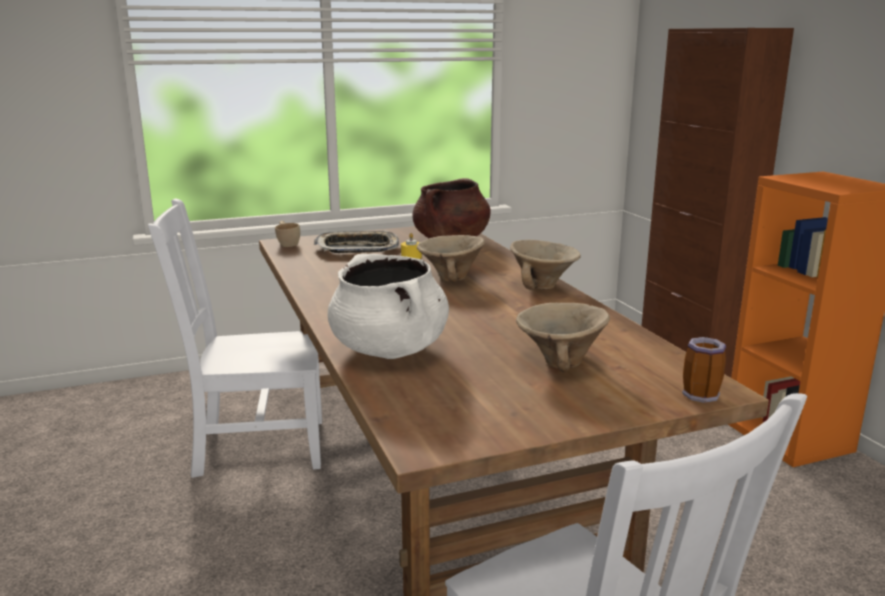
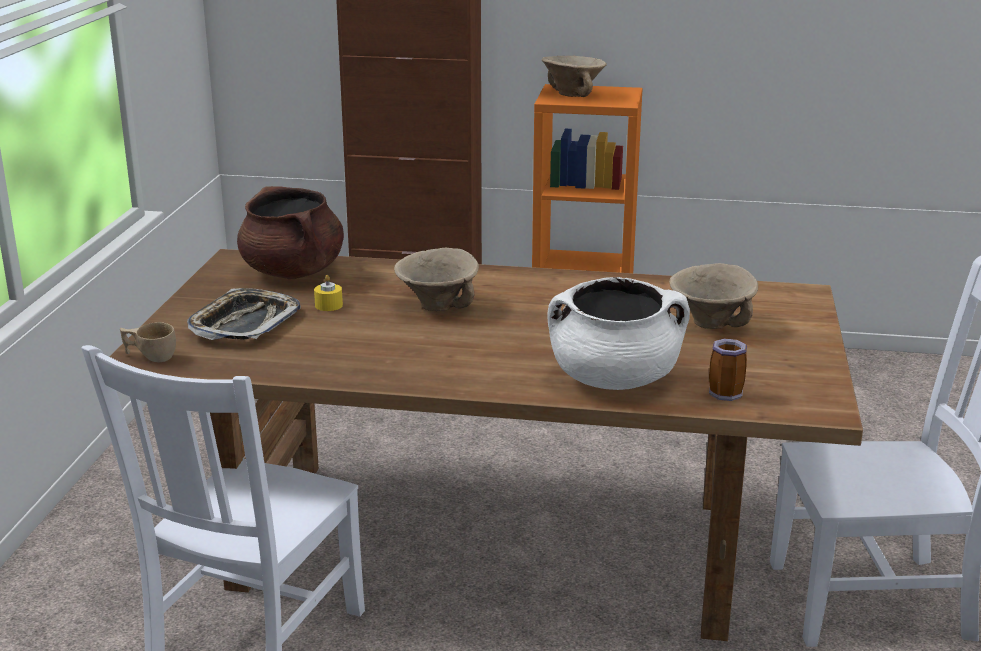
camera: 60 degrees left, 5 degrees up
beige bowl [510,240,581,290] -> beige bowl moved to [542,56,607,97]
mug [682,337,726,403] -> mug moved to [709,339,747,401]

